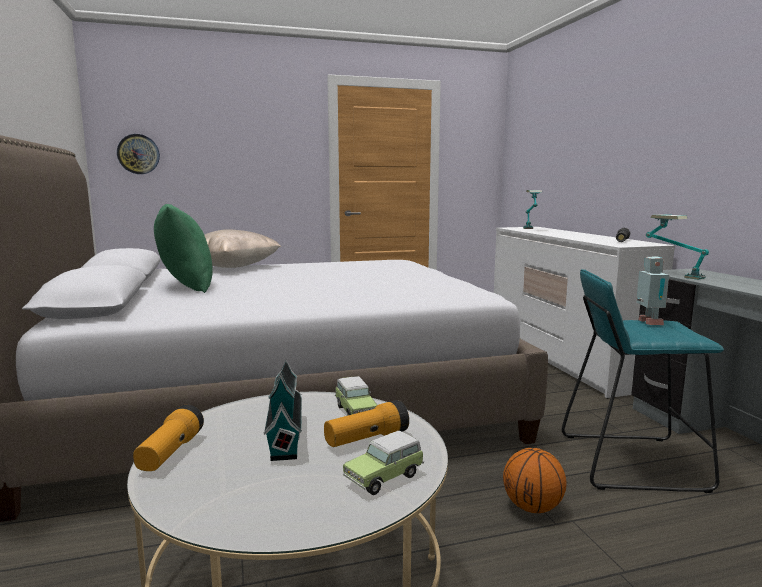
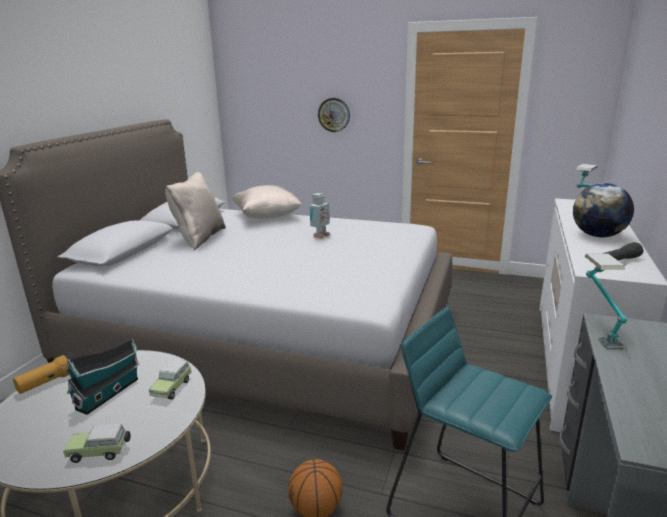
camera: 35 degrees right, 10 degrees up
wall clock [117,134,160,174] -> wall clock moved to [318,98,350,132]
green pillow [154,204,213,293] -> beige pillow [165,172,225,250]
flashlight [324,400,409,447] -> none
toy robot [636,256,669,325] -> toy robot moved to [309,193,329,239]
none -> globe [573,183,634,237]

